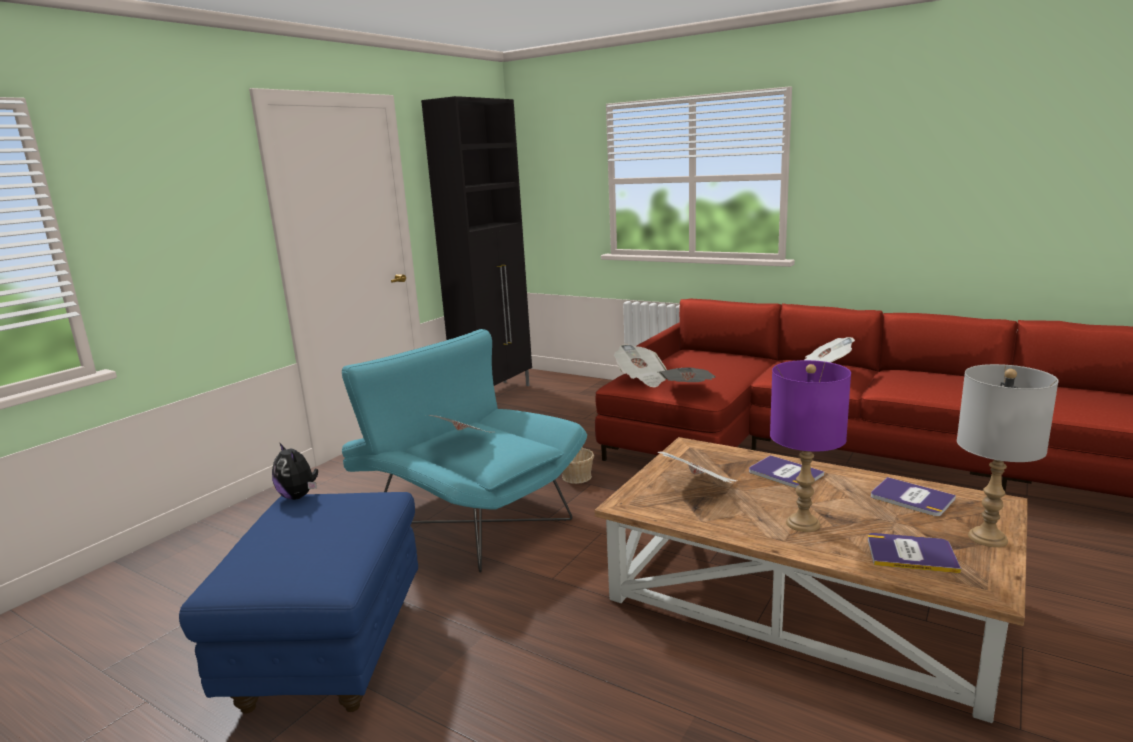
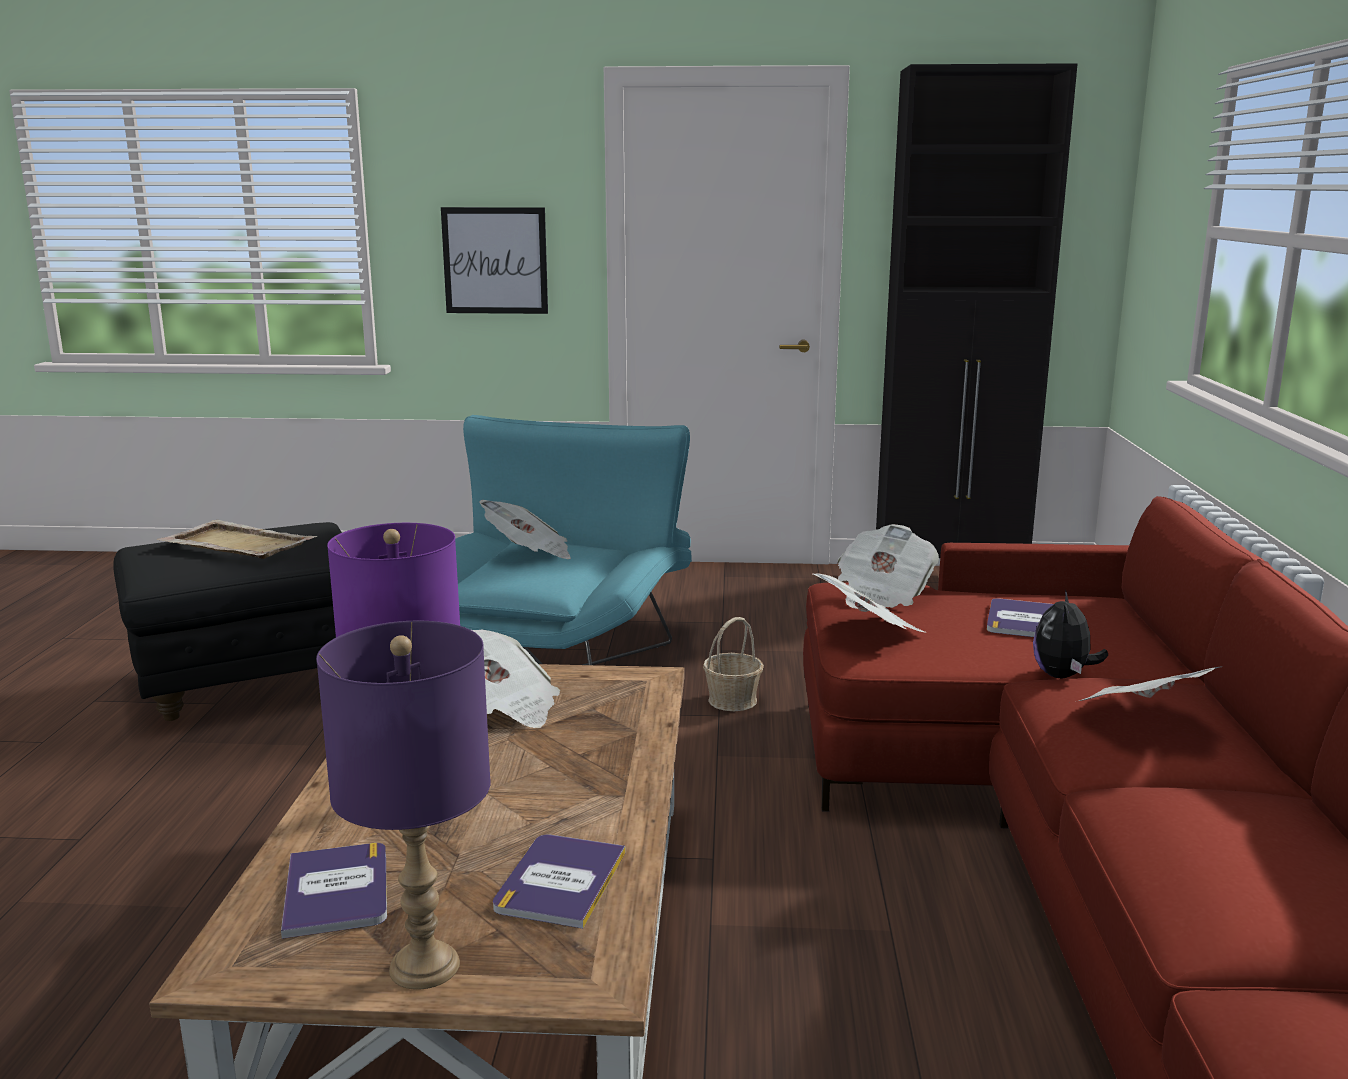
camera: 60 degrees right, 0 degrees up
blue ottoman [179,492,418,714] -> black ottoman [113,522,342,721]
plush toy [272,442,318,500] -> plush toy moved to [1033,590,1108,678]
book [749,455,824,488] -> book moved to [987,598,1054,637]
grey table lamp [957,364,1059,547] -> purple table lamp [316,621,491,990]
none -> beige tray [157,520,317,559]
none -> picture [441,207,548,314]

